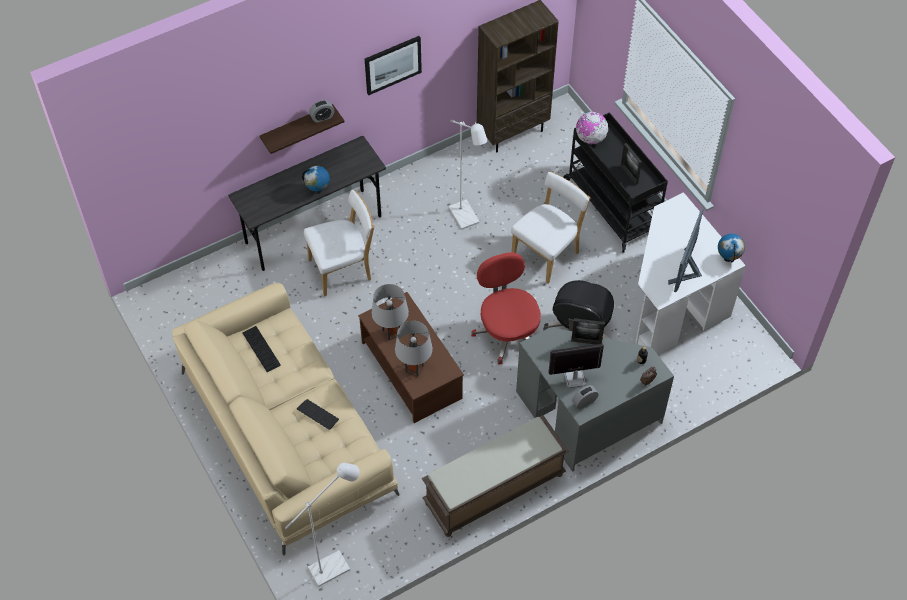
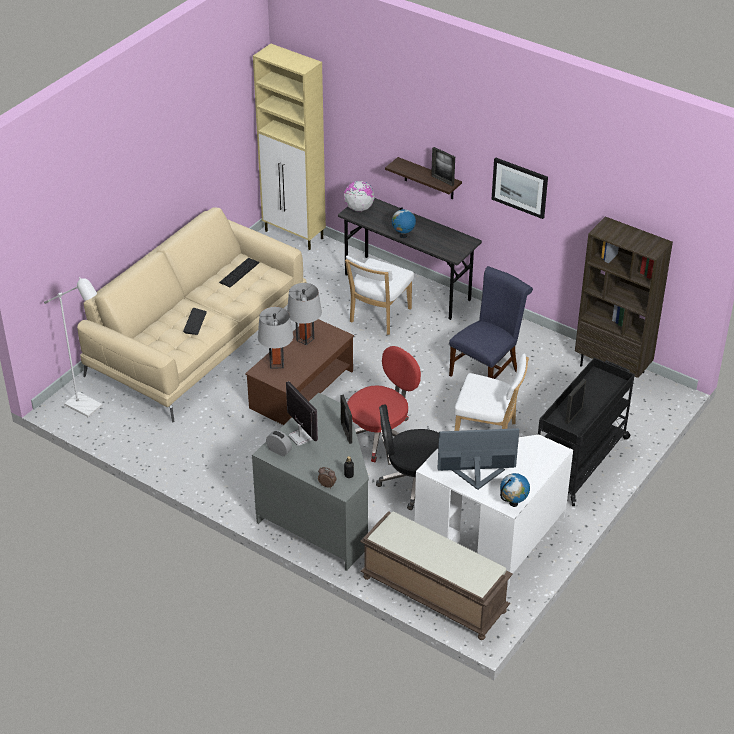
camera: 65 degrees right, 15 degrees down
white chair [304,190,374,297] -> white chair turned 75 degrees clockwise [345,256,414,335]
alarm clock [309,100,334,123] -> picture frame [431,147,455,186]
brown bench [422,415,569,537] -> brown bench moved to [360,511,513,640]
white floor lamp [448,120,487,230] -> blue chair [449,266,533,379]
globe [576,112,608,144] -> globe moved to [344,181,375,211]
none -> beige cabinet [253,44,326,250]

